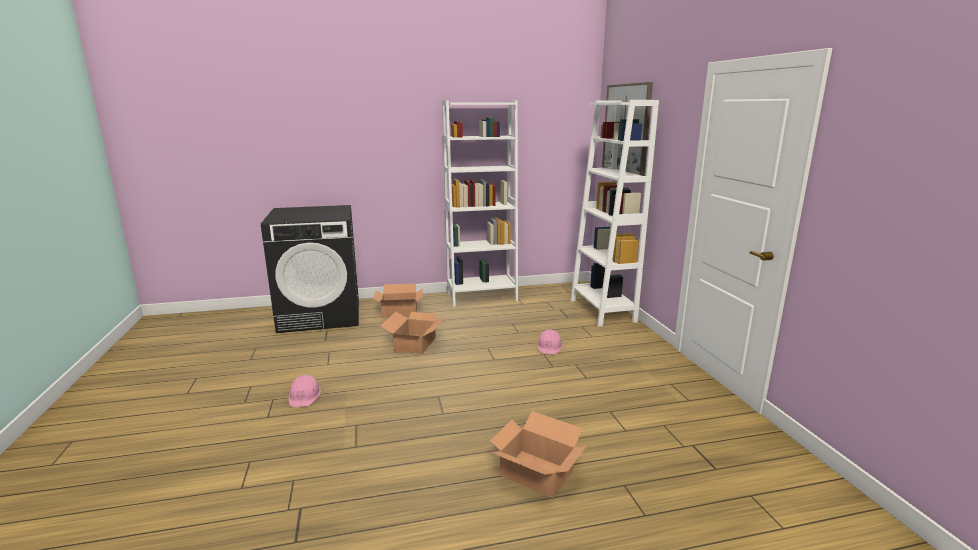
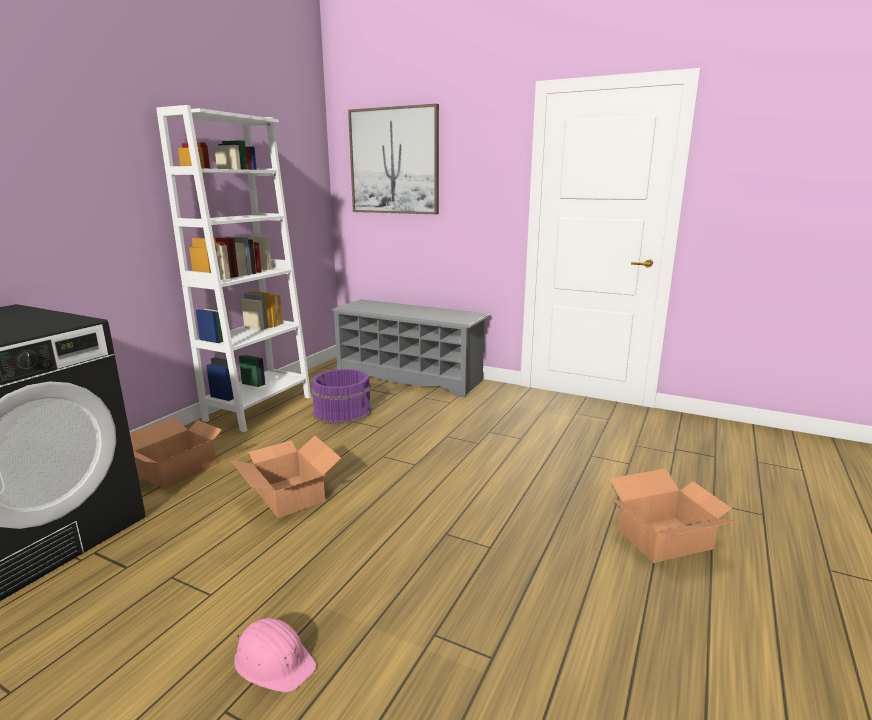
camera: 50 degrees left, 0 degrees up
pink hard hat [537,330,562,354] -> none
white bookcase [571,100,659,327] -> grey shoe rack [331,299,491,398]
none -> purple bucket [311,369,372,424]

